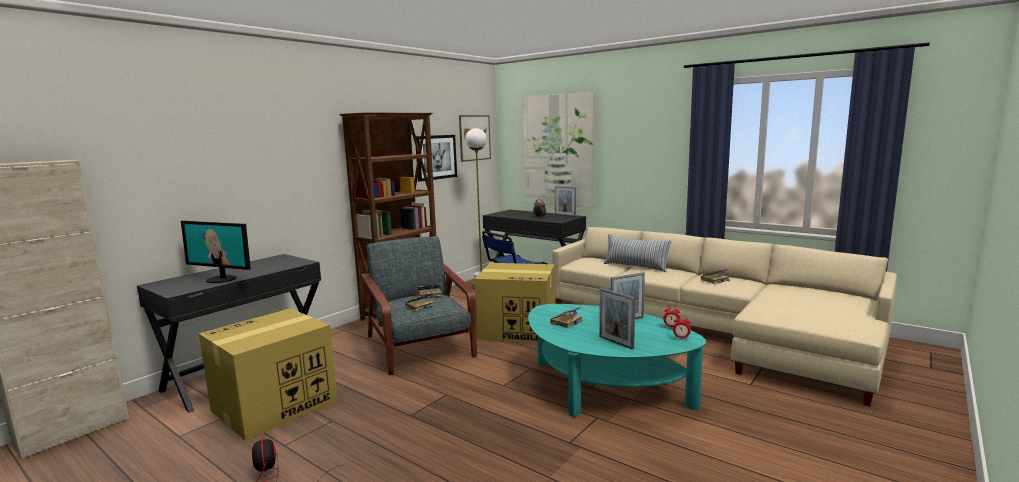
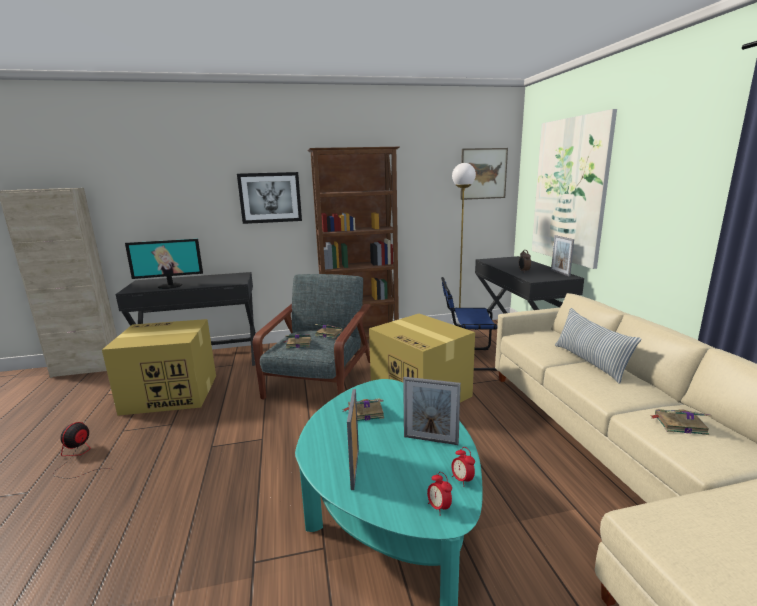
camera: 40 degrees right, 5 degrees up
monitor [181,221,251,283] -> monitor turned 75 degrees counterclockwise [125,239,203,289]
picture [416,135,457,182] -> picture moved to [237,172,302,224]

